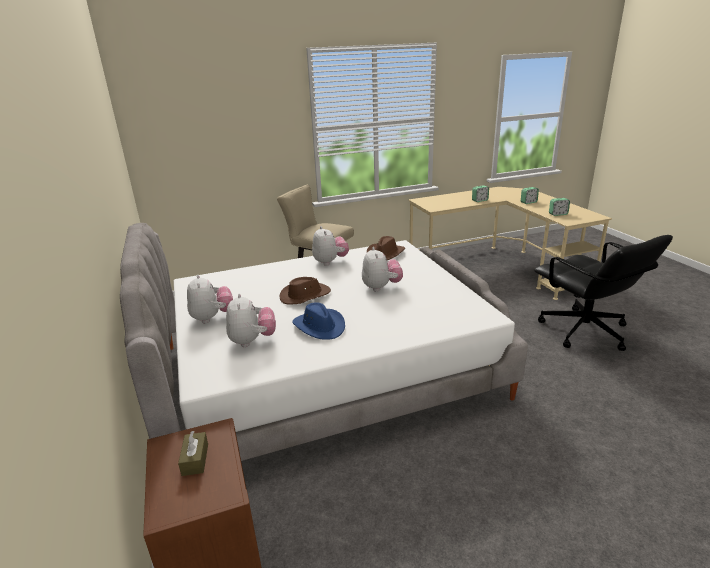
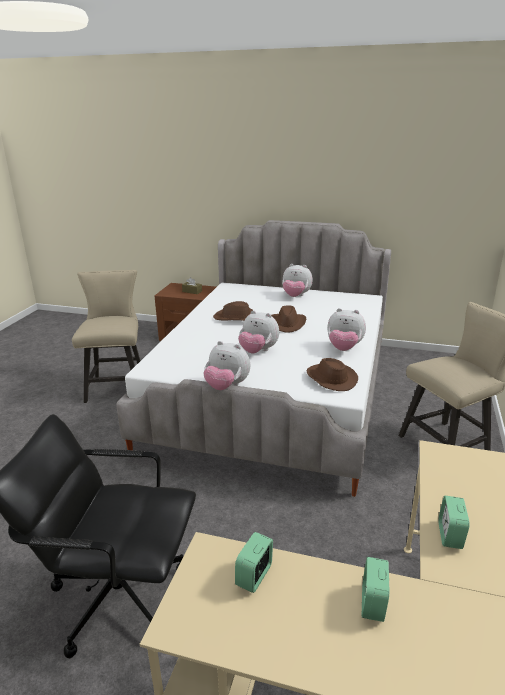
camera: 125 degrees right, 0 degrees up
plush toy [226,294,276,347] -> plush toy moved to [203,341,250,390]
blue hat [292,302,345,340] -> brown hat [213,301,252,321]
none -> beige chair [72,270,141,403]

